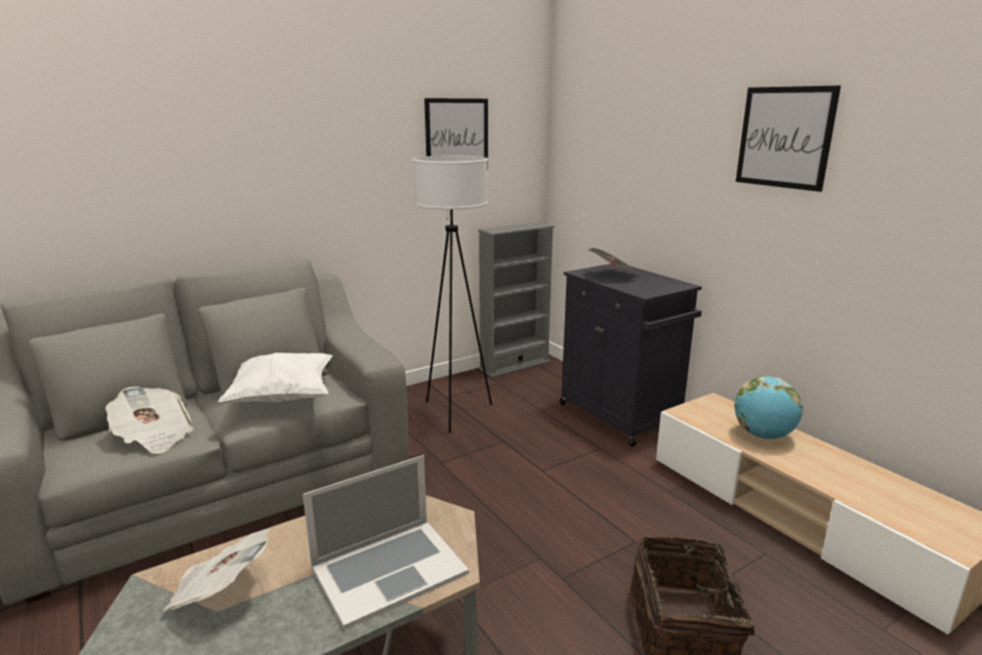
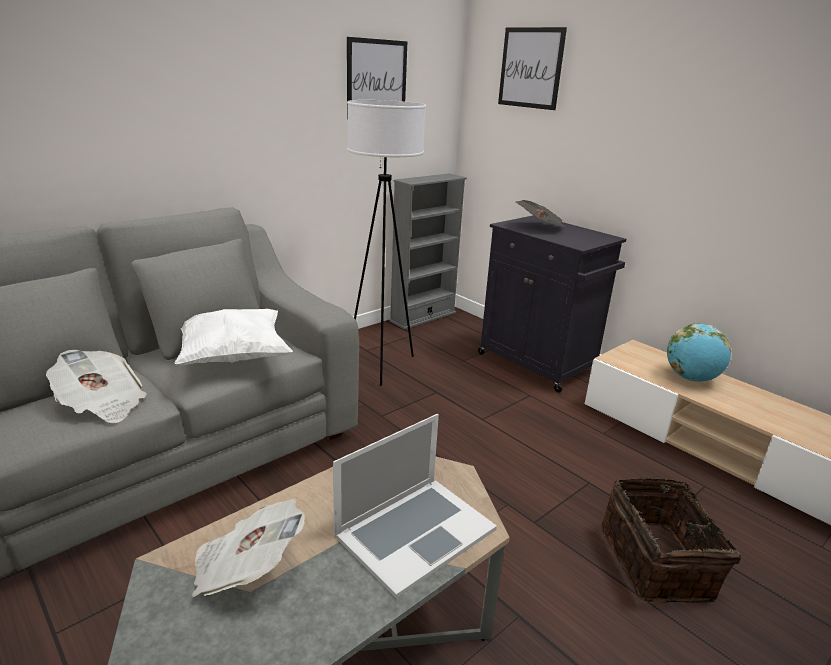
camera: 10 degrees left, 5 degrees up
picture [736,86,841,192] -> picture moved to [498,27,567,110]

